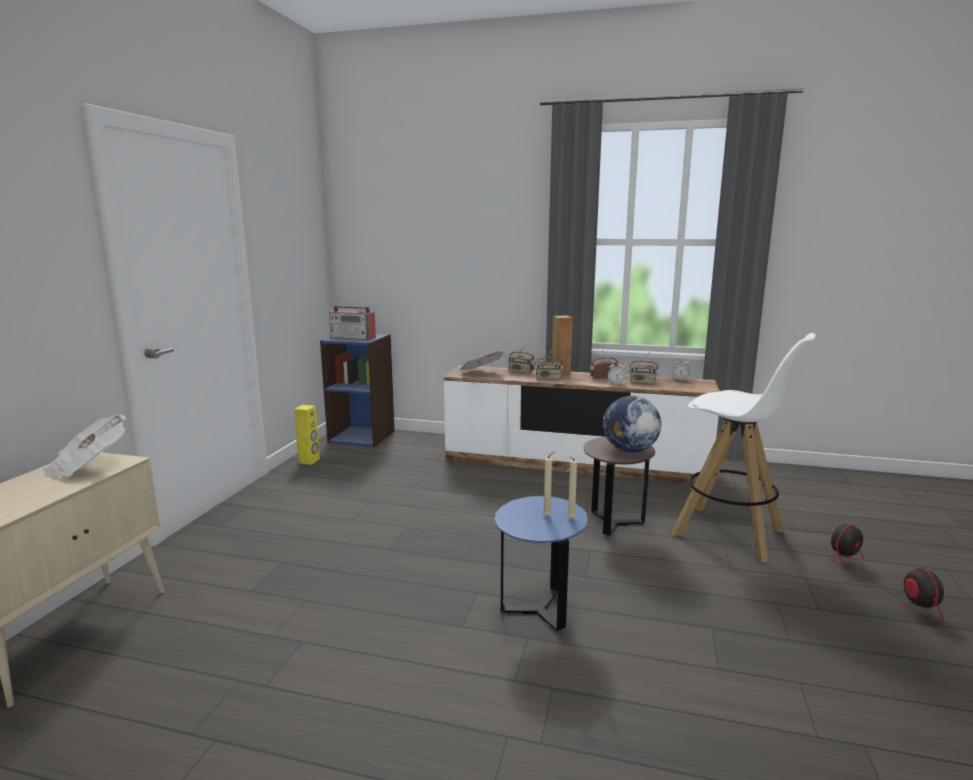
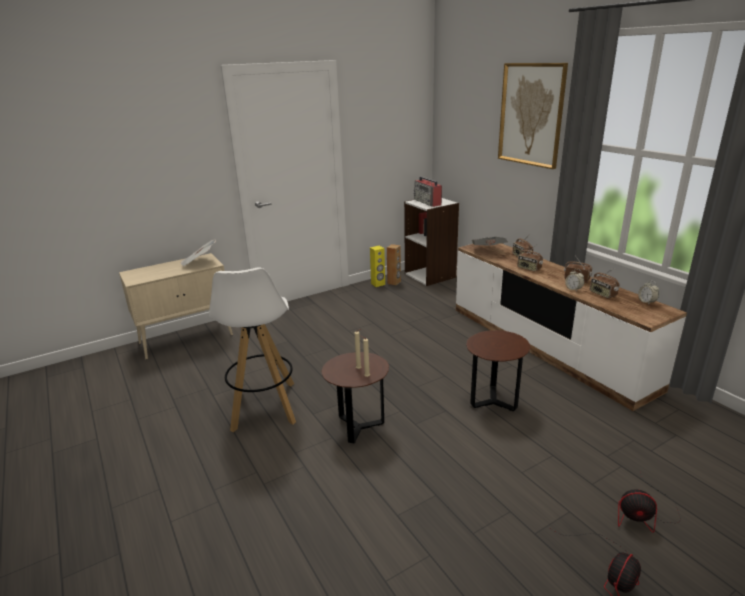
camera: 45 degrees right, 10 degrees up
blue bookcase [320,334,395,447] -> white bookcase [404,198,459,286]
blue side table [495,496,588,631] -> brown side table [322,352,389,444]
brown speaker [551,315,573,376] -> brown speaker moved to [387,244,401,285]
globe [603,396,661,452] -> none
white stool [672,333,816,562] -> white stool moved to [209,267,296,432]
none -> picture [498,63,568,169]

